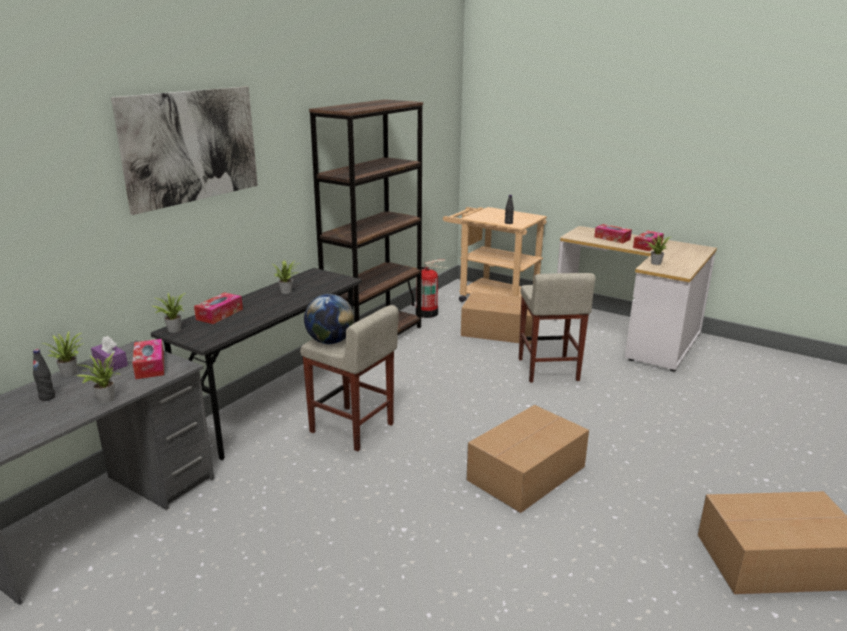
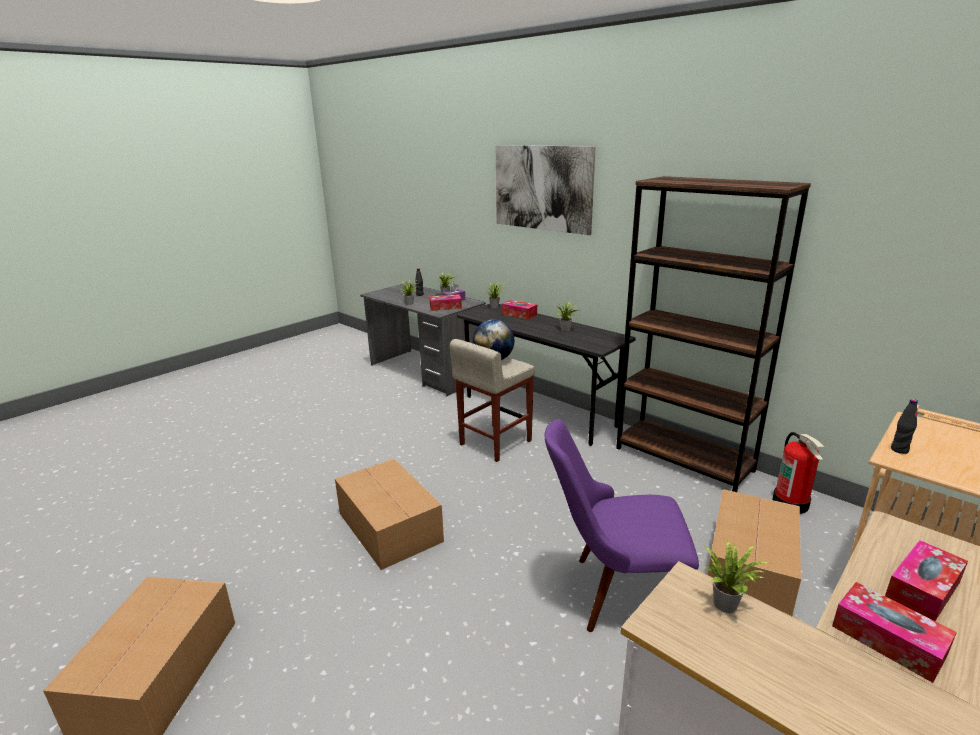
camera: 100 degrees right, 0 degrees up
beige stool [519,273,595,383] -> purple chair [545,419,699,632]

